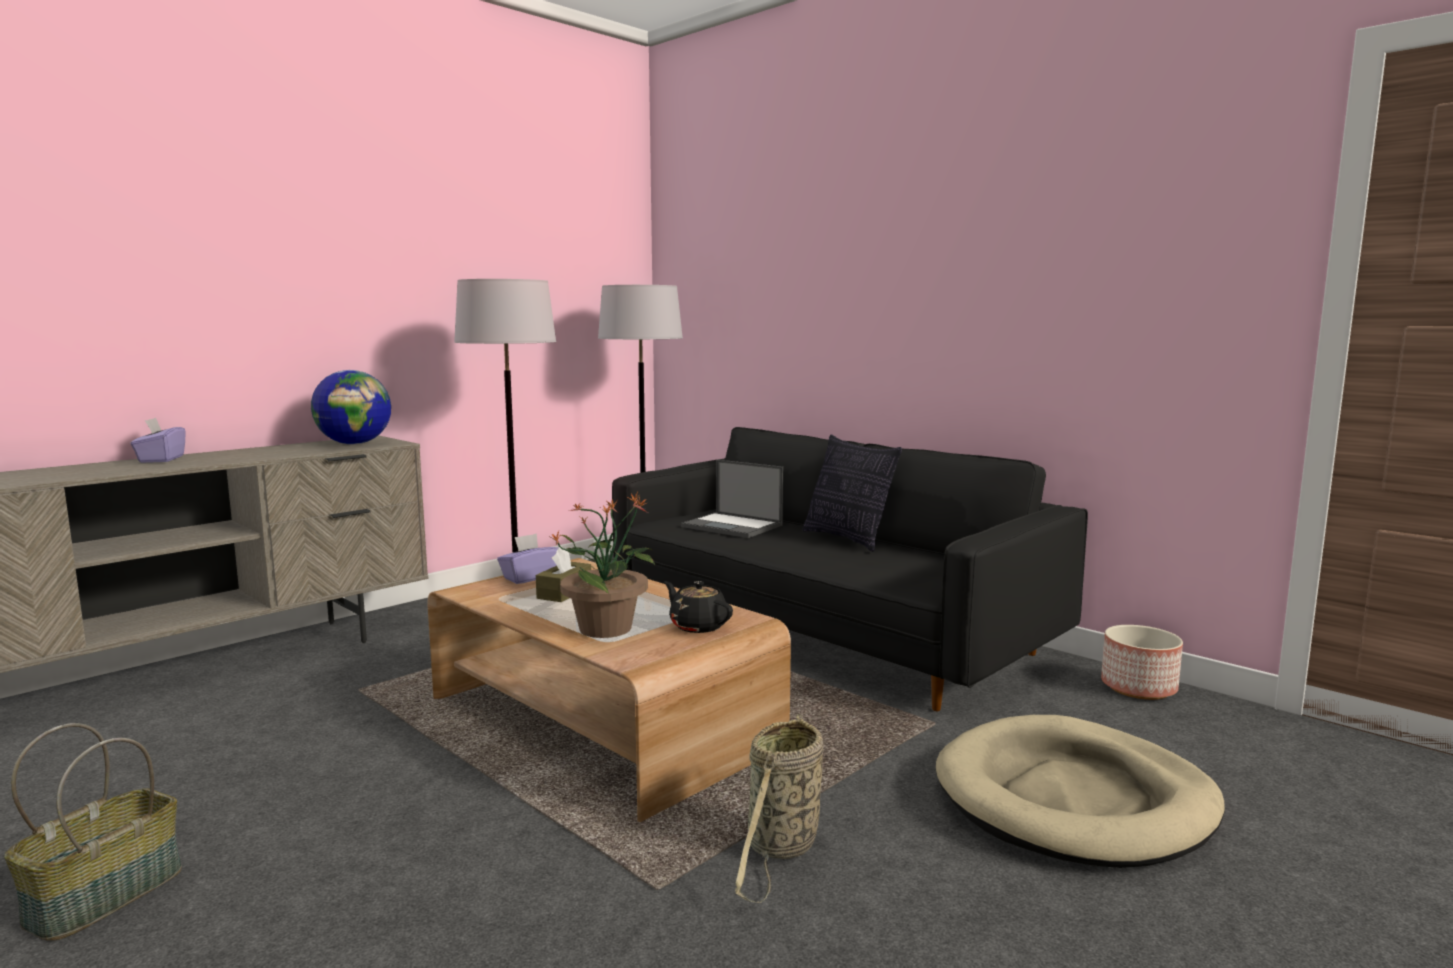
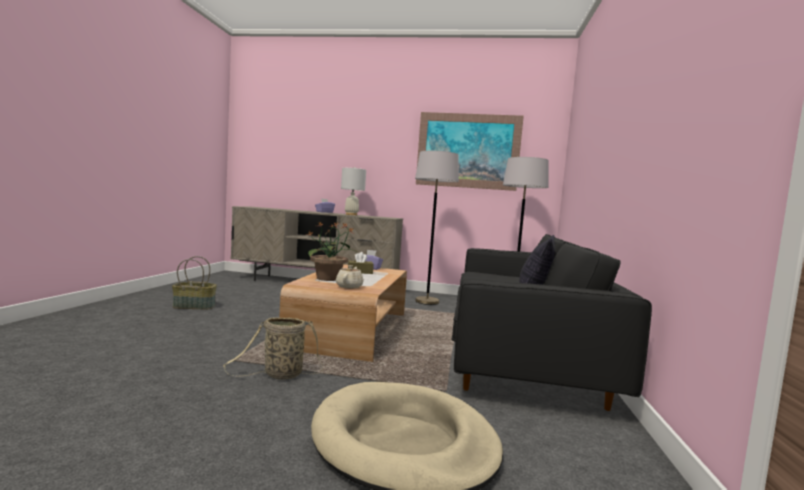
camera: 55 degrees right, 5 degrees down
globe [311,370,391,444] -> none
black teapot [664,581,733,633] -> beige teapot [336,265,363,289]
laptop [681,459,783,538] -> none
planter [1101,625,1183,700] -> none
none -> white table lamp [341,167,366,215]
none -> picture [416,112,524,191]

